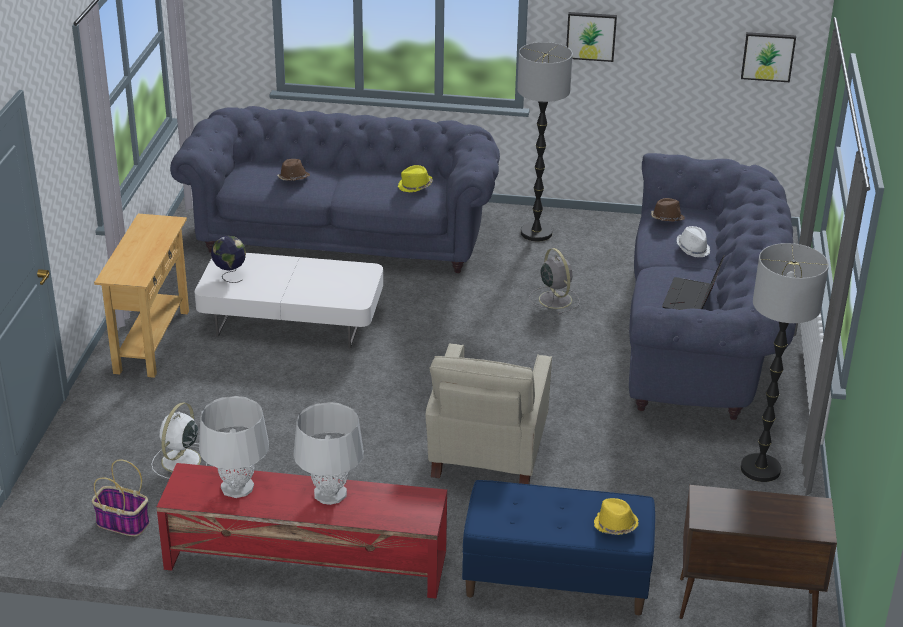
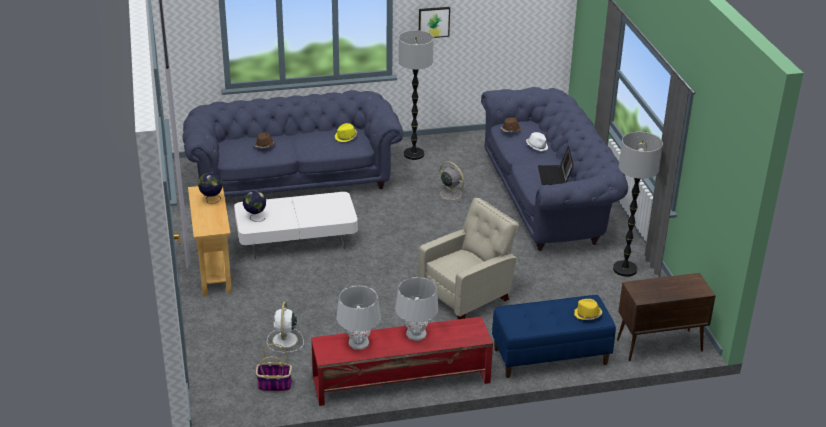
camera: 20 degrees left, 0 degrees up
beige armchair [425,343,552,484] -> beige armchair turned 120 degrees counterclockwise [418,198,519,319]
picture [741,32,796,82] -> none
none -> globe [198,173,223,204]

